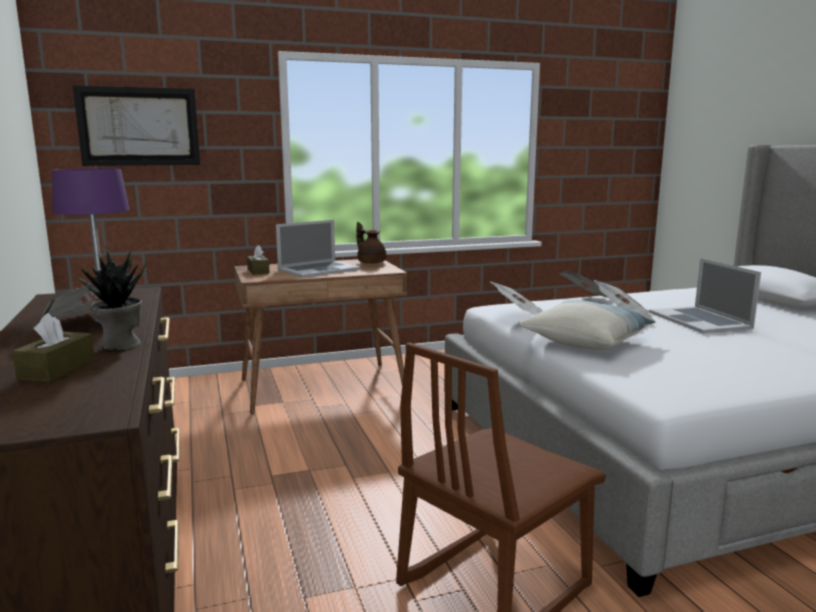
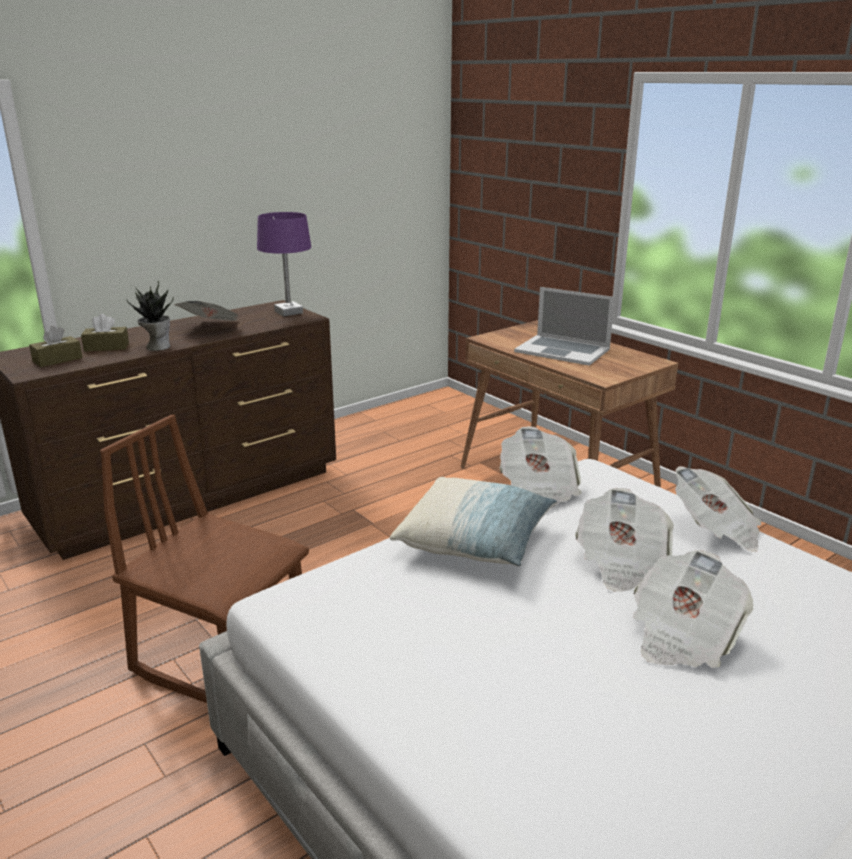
camera: 70 degrees right, 10 degrees up
picture [73,86,200,166] -> none
brown tissue box [247,245,270,275] -> brown tissue box moved to [29,326,83,367]
brown teapot [356,222,386,264] -> none
laptop [649,258,761,334] -> newspaper [633,550,754,668]

